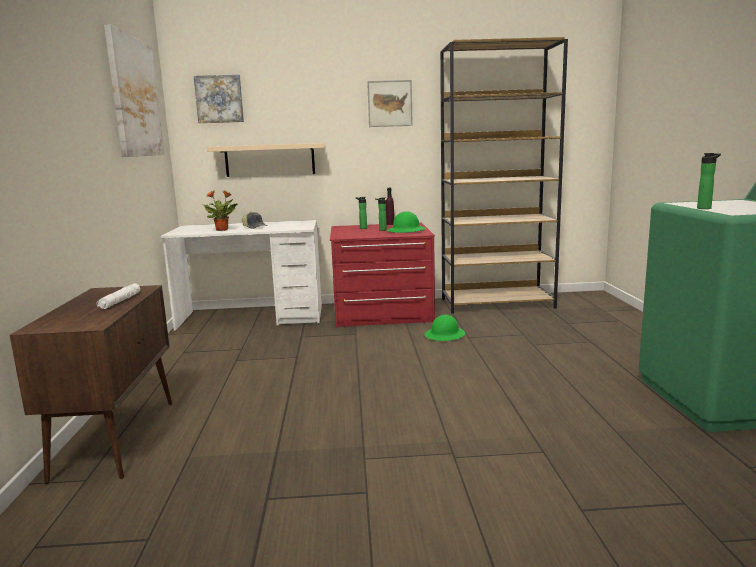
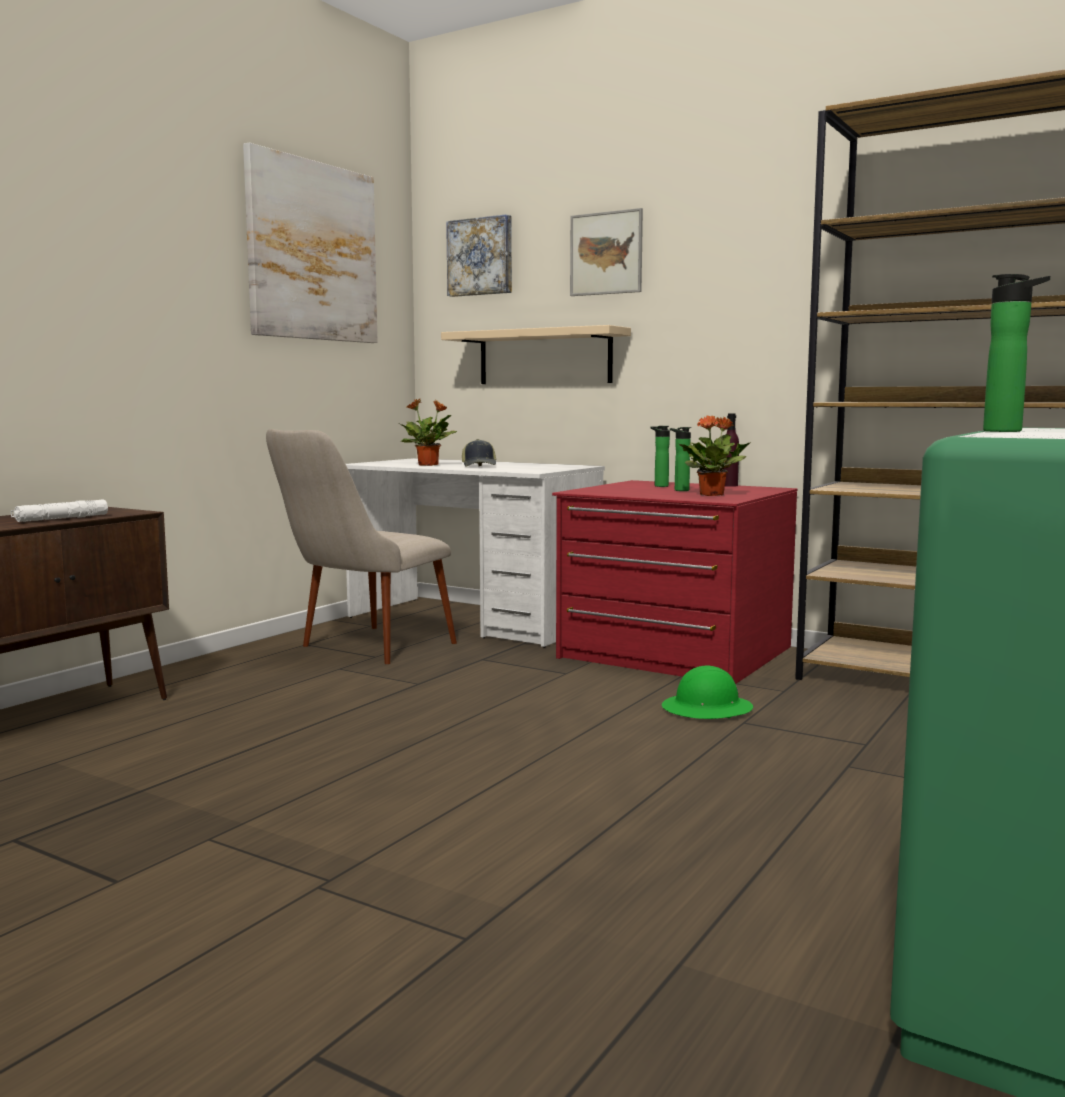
camera: 35 degrees right, 5 degrees down
picture [367,80,413,127] -> picture moved to [570,208,643,296]
green hard hat [387,211,426,233] -> potted plant [679,415,751,496]
none -> beige chair [266,429,457,664]

